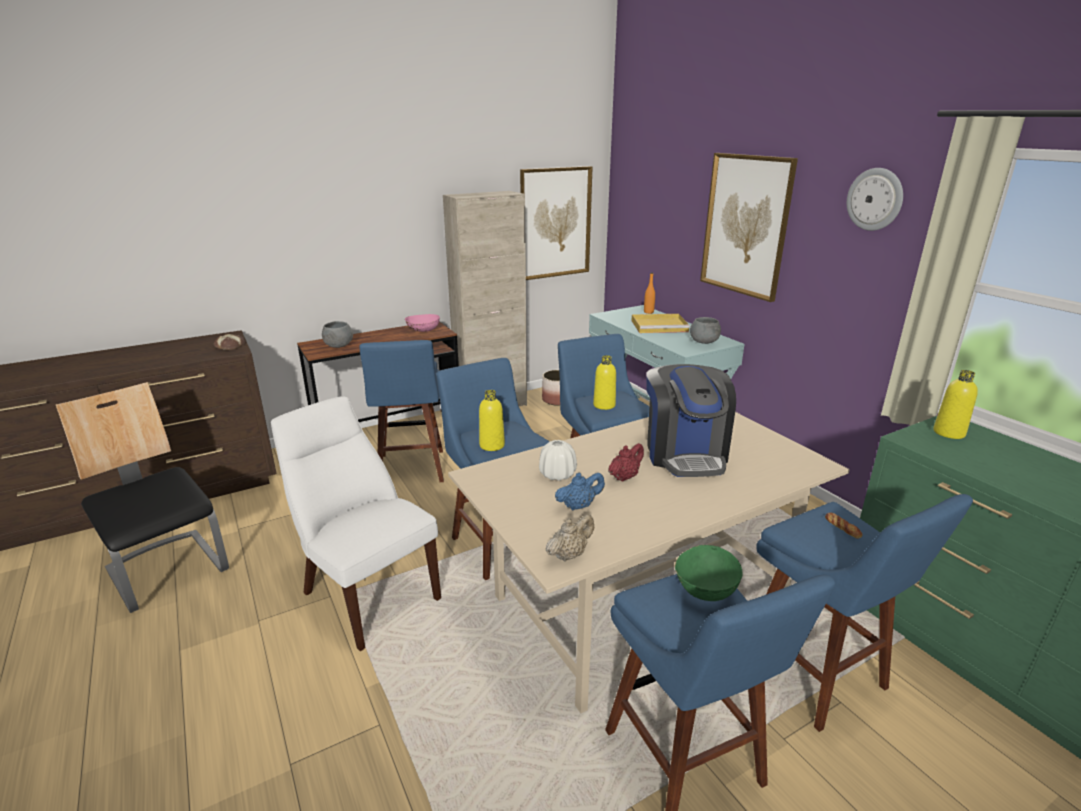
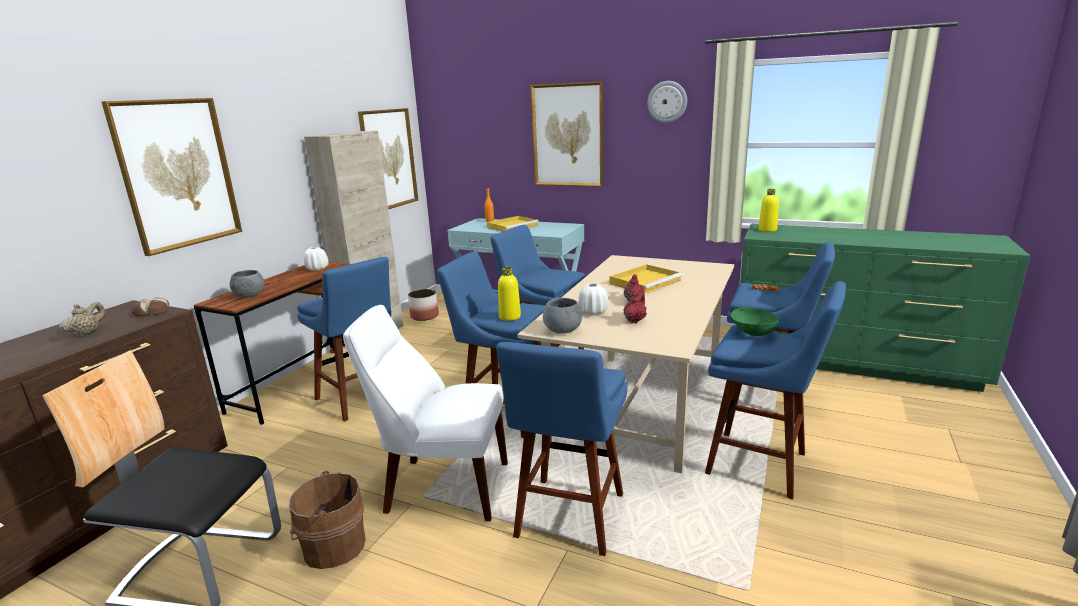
camera: 35 degrees left, 5 degrees down
pink bowl [405,314,440,332] -> white vase [304,247,328,271]
beige teapot [546,514,594,561] -> beige teapot moved to [59,302,106,337]
blue teapot [555,473,605,510] -> red teapot [624,292,647,323]
yellow bottle [593,355,616,410] -> none
coffee machine [646,364,736,477] -> yellow tray [609,264,683,294]
grey bowl [690,317,721,344] -> grey bowl moved to [543,298,582,334]
none -> picture [101,98,242,256]
none -> brown bucket [289,471,366,569]
none -> blue stool [496,342,628,556]

